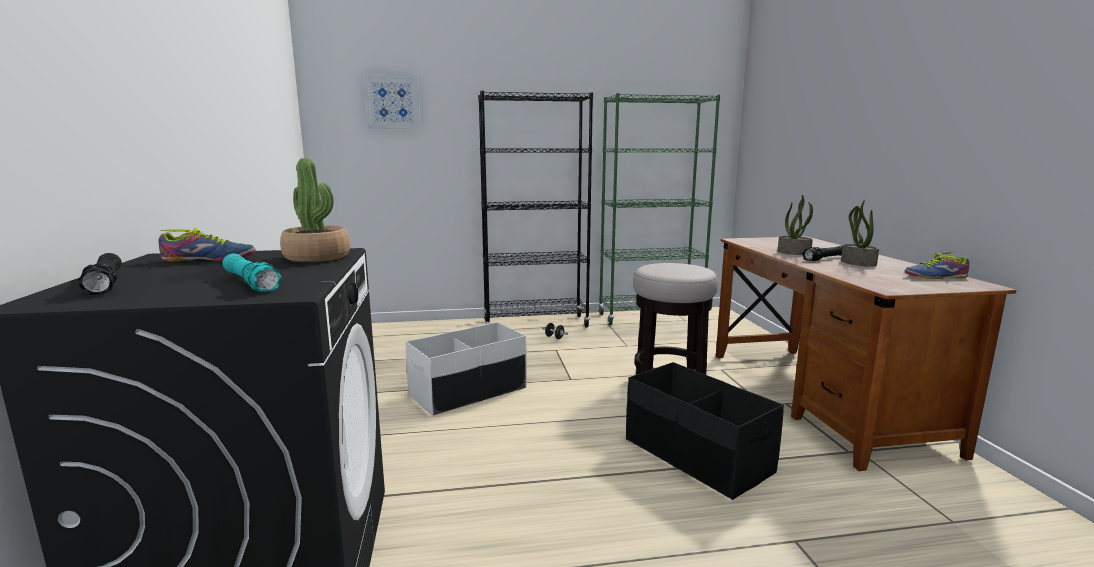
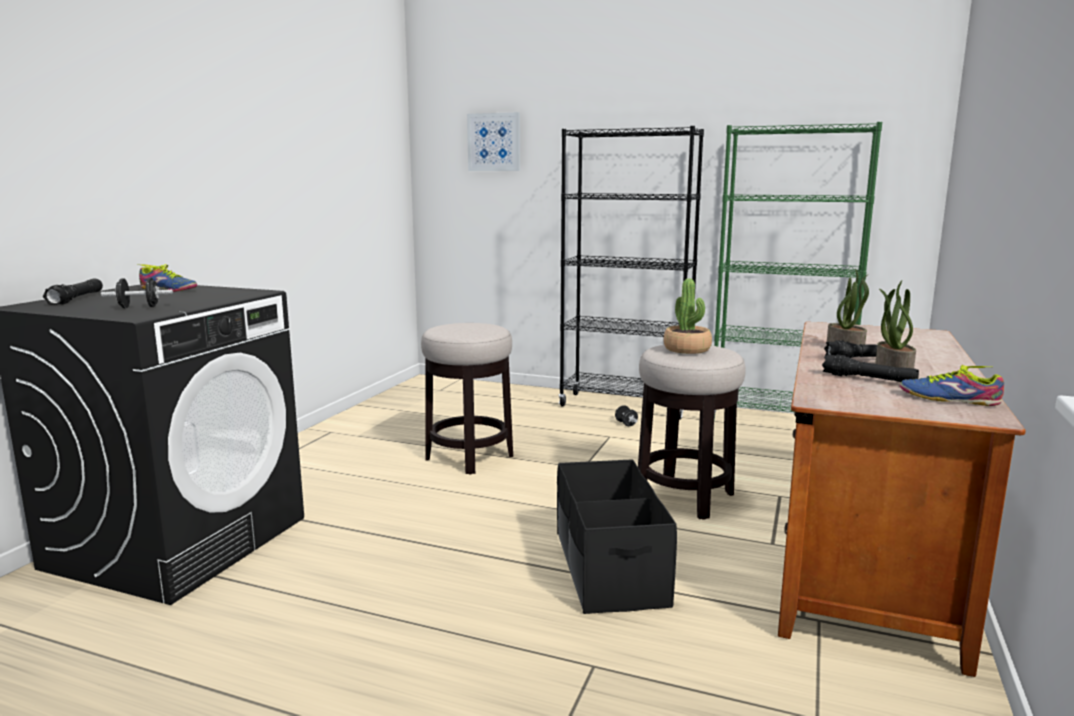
camera: 30 degrees right, 0 degrees up
turquoise flashlight [223,254,282,292] -> black dumbbell [101,278,173,308]
potted plant [280,158,351,262] -> potted plant moved to [663,279,712,354]
white storage box [405,322,527,416] -> stool [421,323,513,475]
none -> black flashlight [822,354,919,382]

